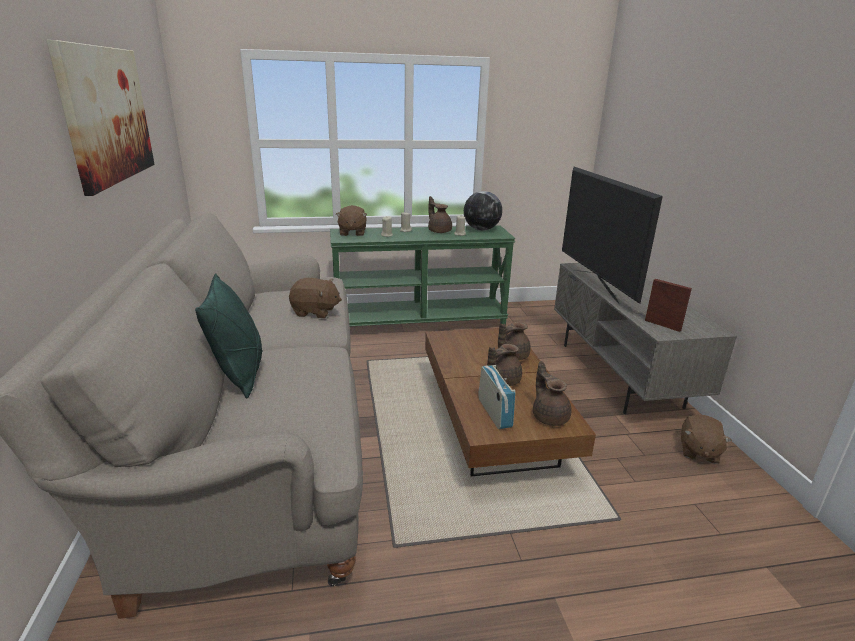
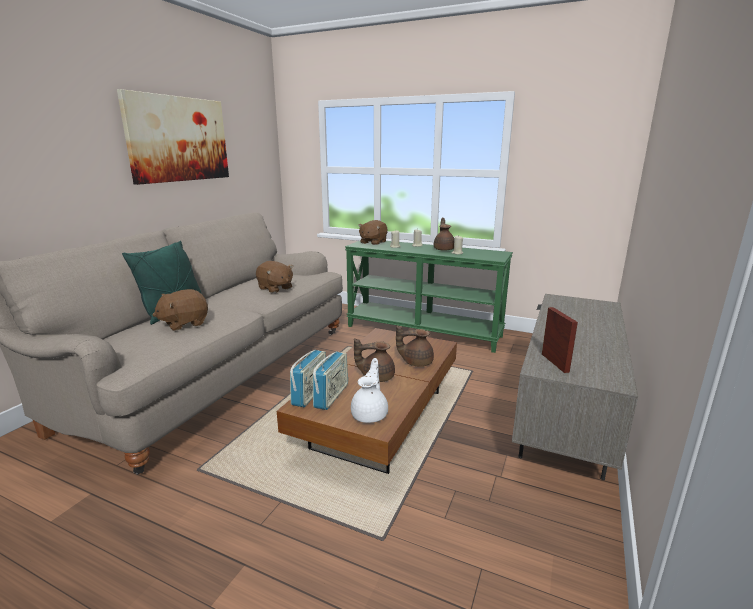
camera: 35 degrees right, 5 degrees down
globe [464,191,502,231] -> none
brown teapot [533,361,572,426] -> white teapot [351,358,388,423]
television [562,167,663,304] -> none
brown plush toy [681,415,732,464] -> brown plush toy moved to [153,289,208,331]
none -> radio [290,350,326,408]

